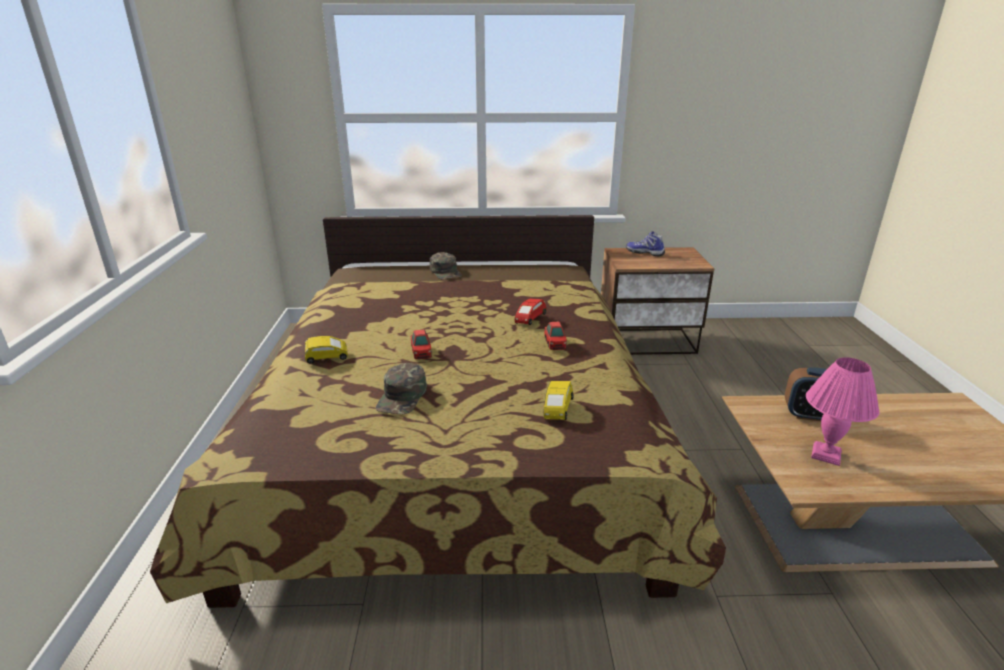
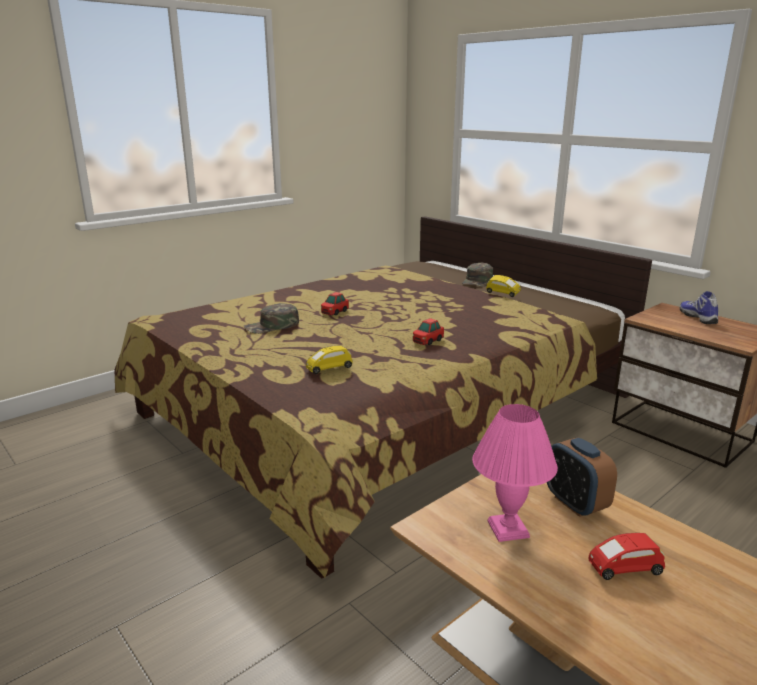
camera: 50 degrees right, 5 degrees down
yellow toy car [305,336,348,364] -> yellow toy car moved to [486,275,521,297]
red toy car [515,298,546,325] -> red toy car moved to [588,533,665,580]

